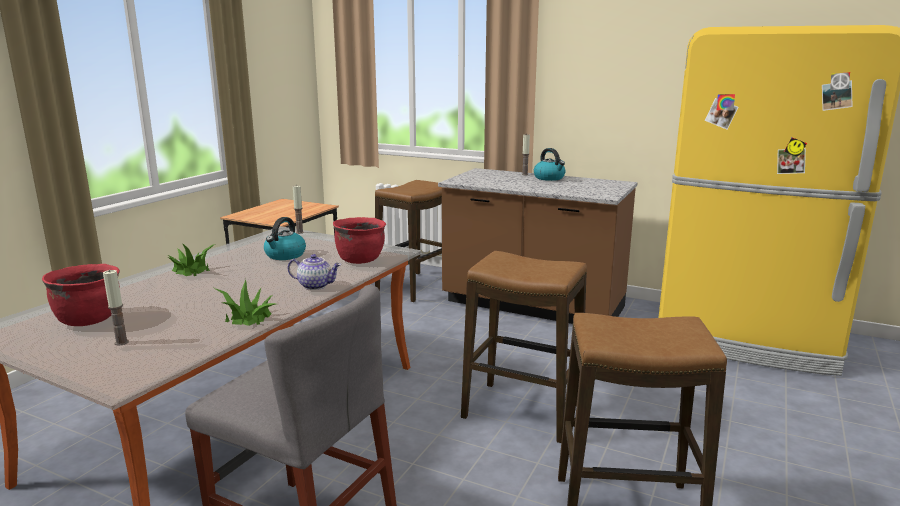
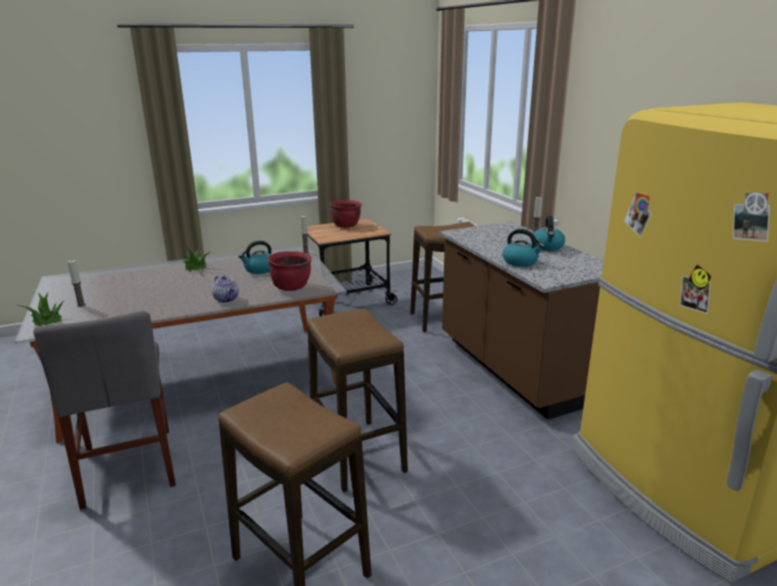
camera: 40 degrees right, 5 degrees up
red cooking pot [42,264,120,326] -> red cooking pot moved to [330,200,362,227]
potted plant [212,279,275,326] -> potted plant moved to [18,292,65,326]
none -> kettle [503,229,545,267]

